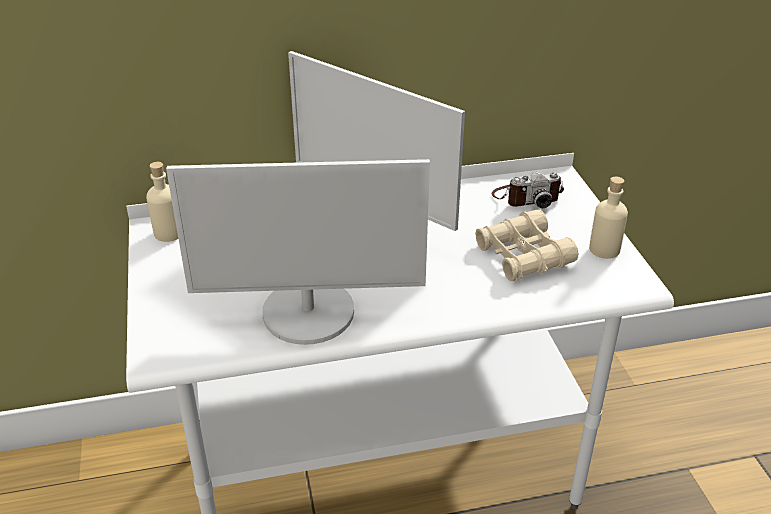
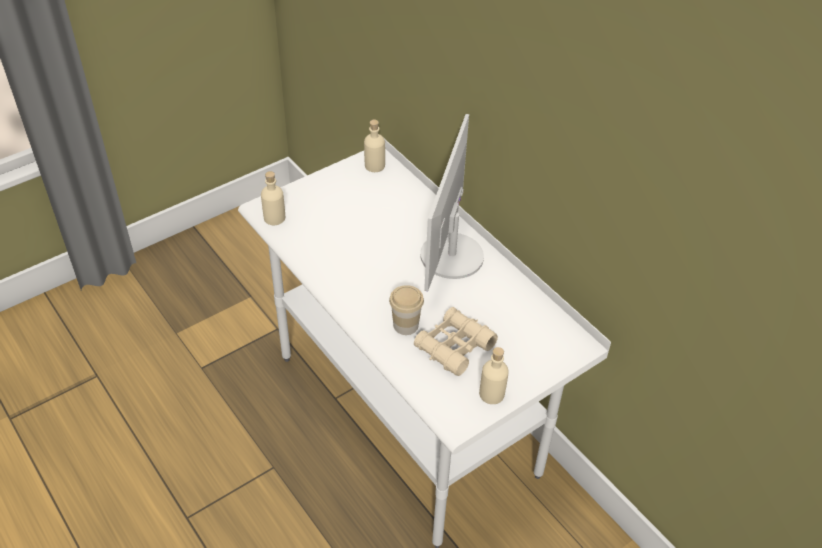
camera: 65 degrees right, 10 degrees up
monitor [166,159,430,345] -> none
camera [492,172,564,208] -> none
none -> beige bottle [261,171,285,225]
none -> cup [389,285,424,335]

